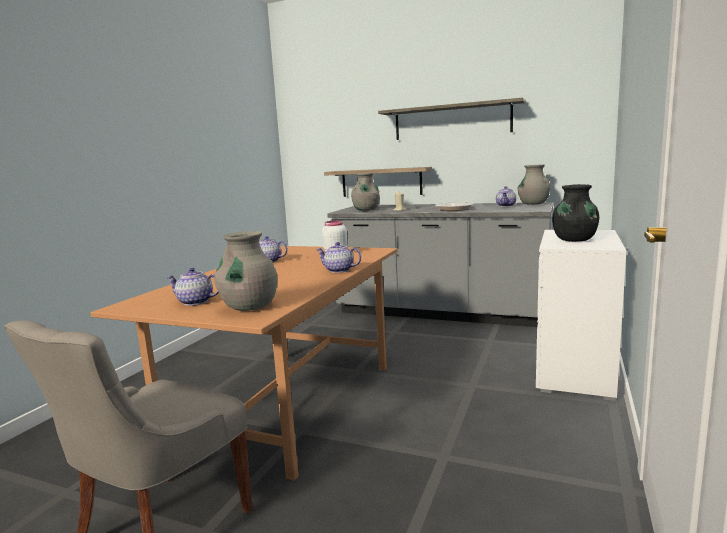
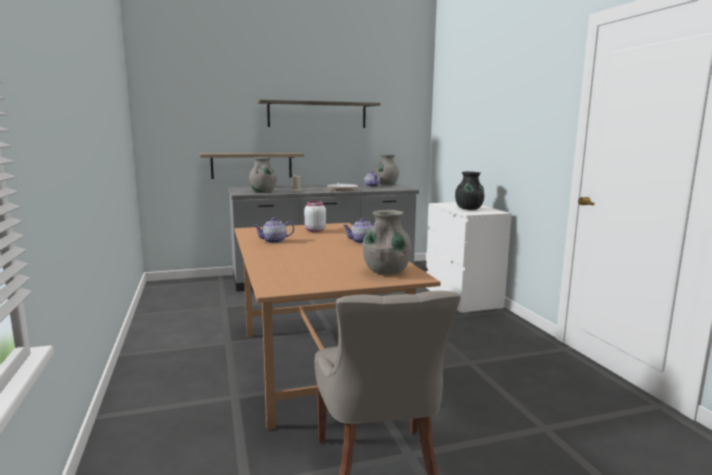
camera: 40 degrees left, 0 degrees up
teapot [166,268,219,306] -> none

